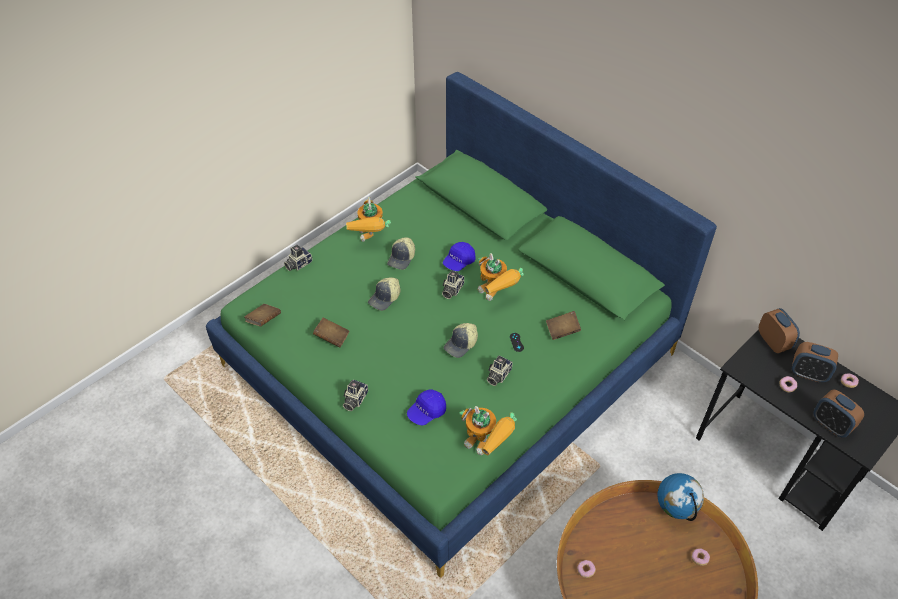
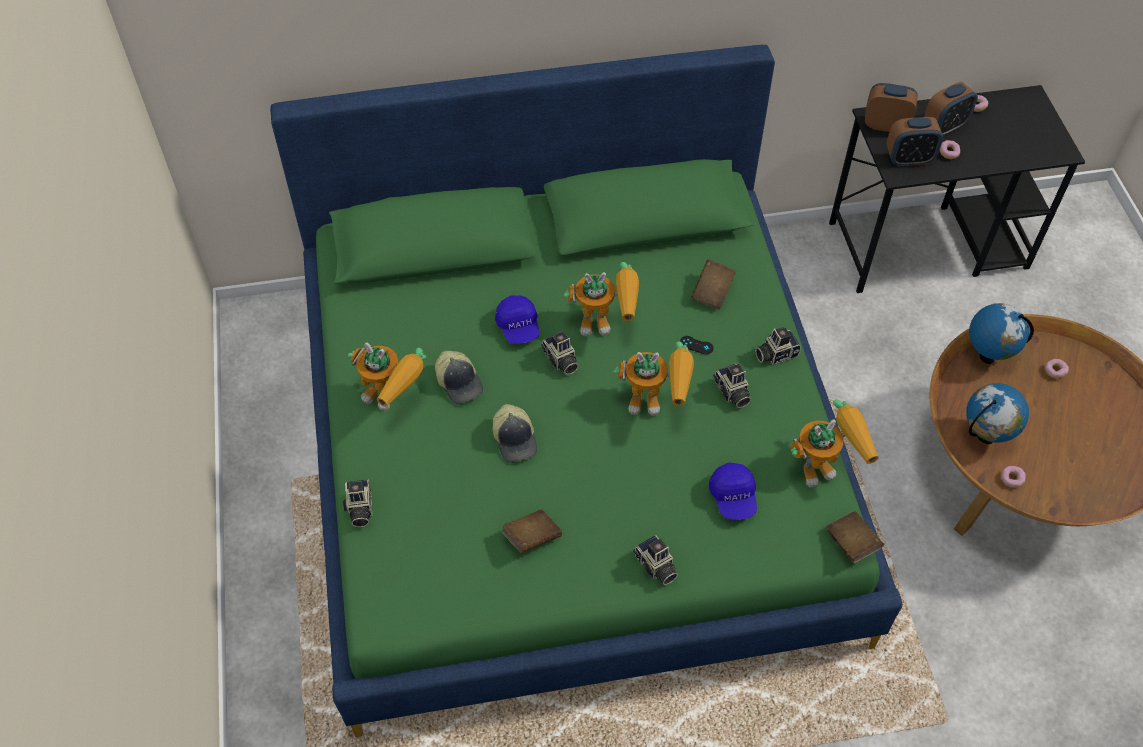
camera: 55 degrees left, 5 degrees up
brown book [244,304,281,326] -> brown book moved to [826,511,884,563]
cap [444,323,478,358] -> toy robot [614,341,694,416]
alarm clock [813,390,864,438] -> alarm clock moved to [886,117,943,166]
none -> camera [755,327,801,365]
none -> globe [966,383,1029,444]

